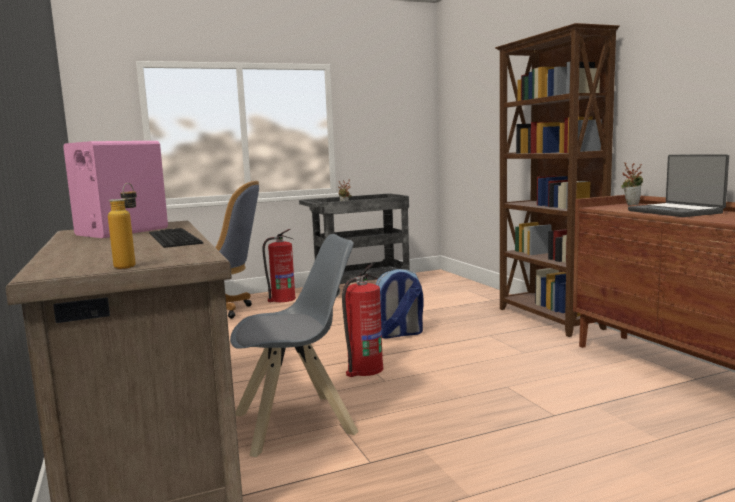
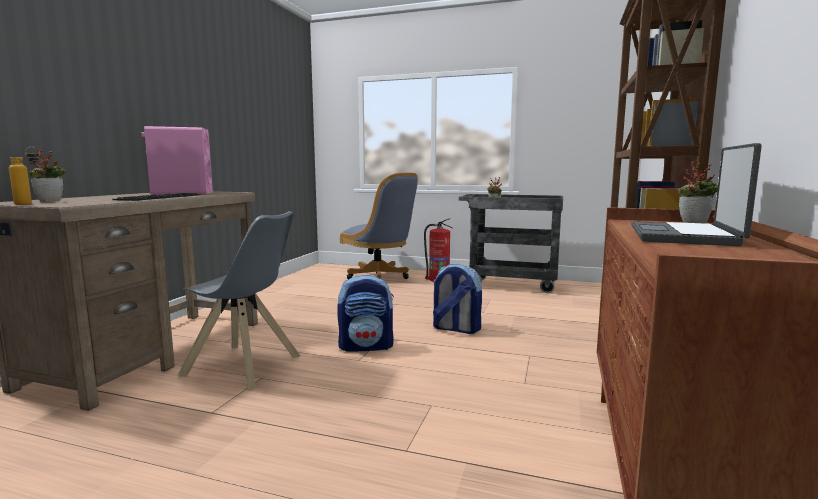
camera: 40 degrees right, 0 degrees up
fire extinguisher [342,263,383,377] -> backpack [337,274,394,352]
none -> potted plant [28,149,66,201]

